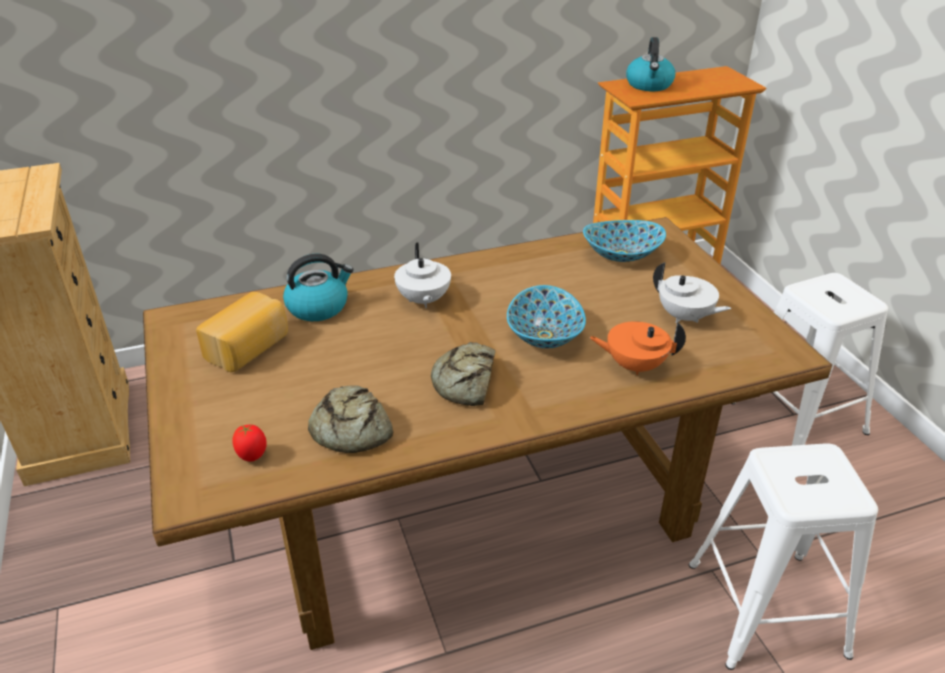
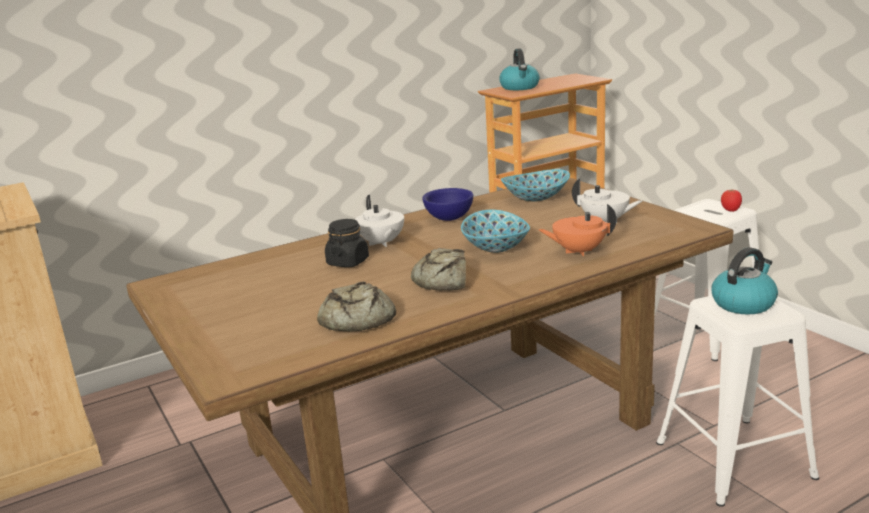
camera: 10 degrees left, 15 degrees down
bread [196,292,288,372] -> none
tomato [232,424,267,462] -> tomato moved to [721,189,742,212]
kettle [283,254,354,321] -> kettle moved to [711,247,778,315]
none -> black jar [325,219,369,267]
none -> blue bowl [422,188,473,221]

